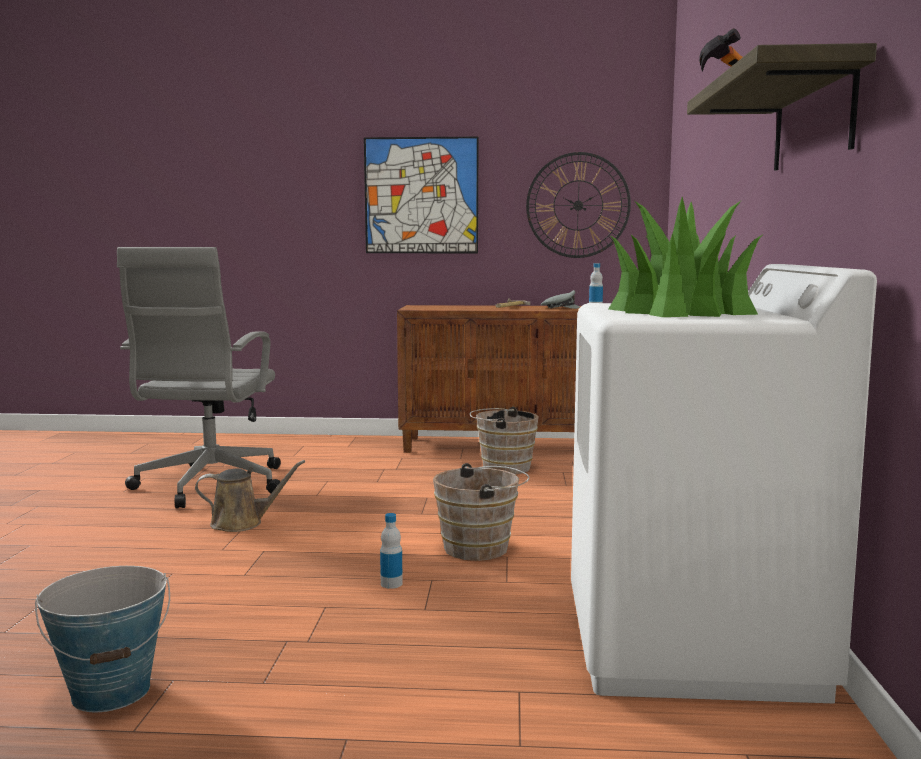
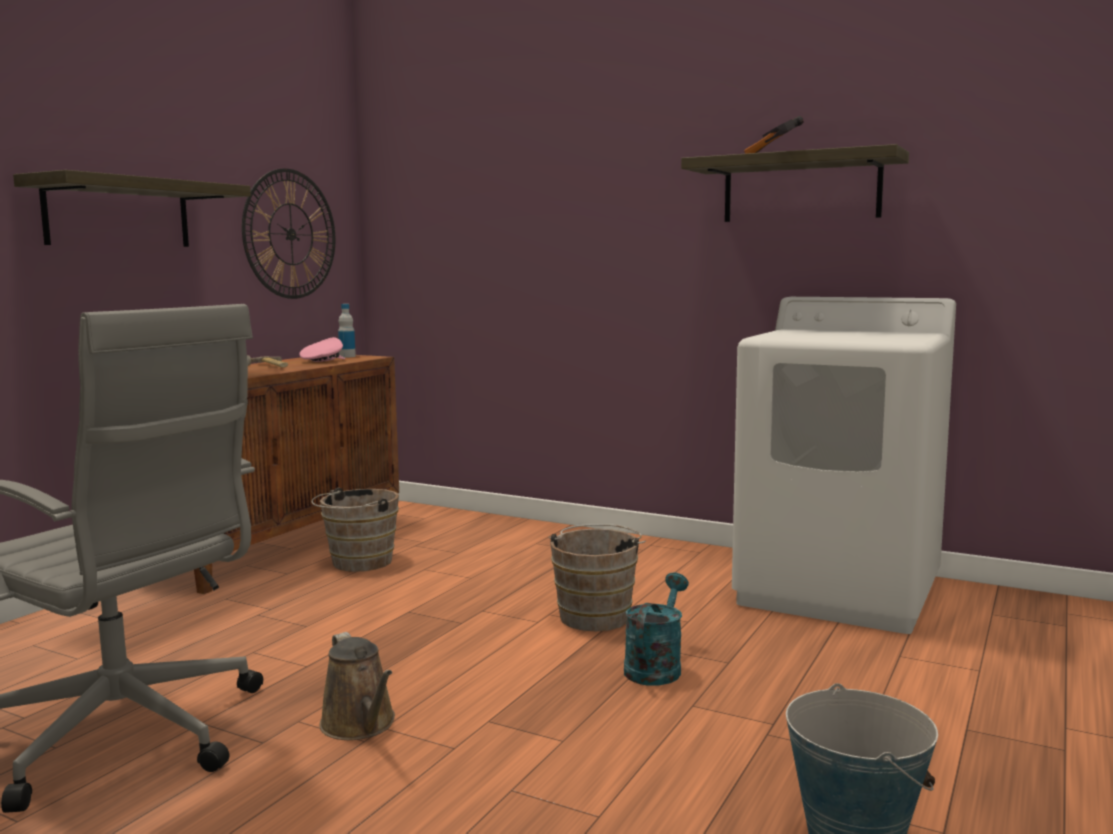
camera: 65 degrees left, 0 degrees up
brown watering can [195,460,305,532] -> brown watering can turned 135 degrees clockwise [319,632,395,740]
picture [364,137,478,253] -> shelf [13,170,251,247]
bottle [380,513,403,589] -> turquoise watering can [624,572,689,685]
grey cap [541,290,580,309] -> pink cap [299,337,345,362]
potted plant [609,197,762,317] -> none

